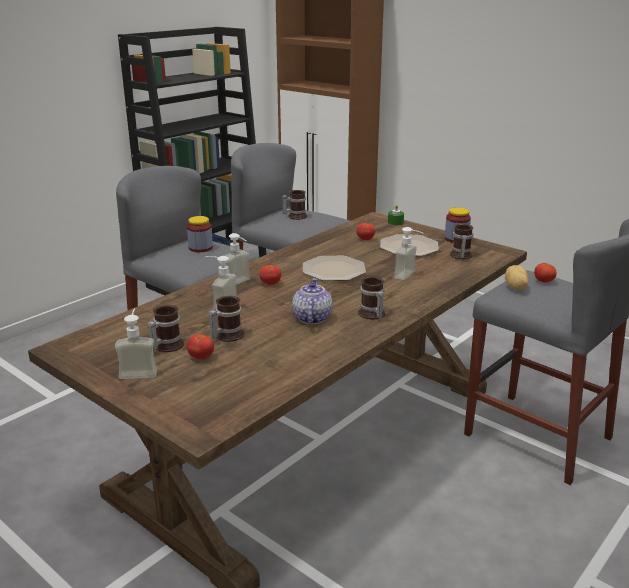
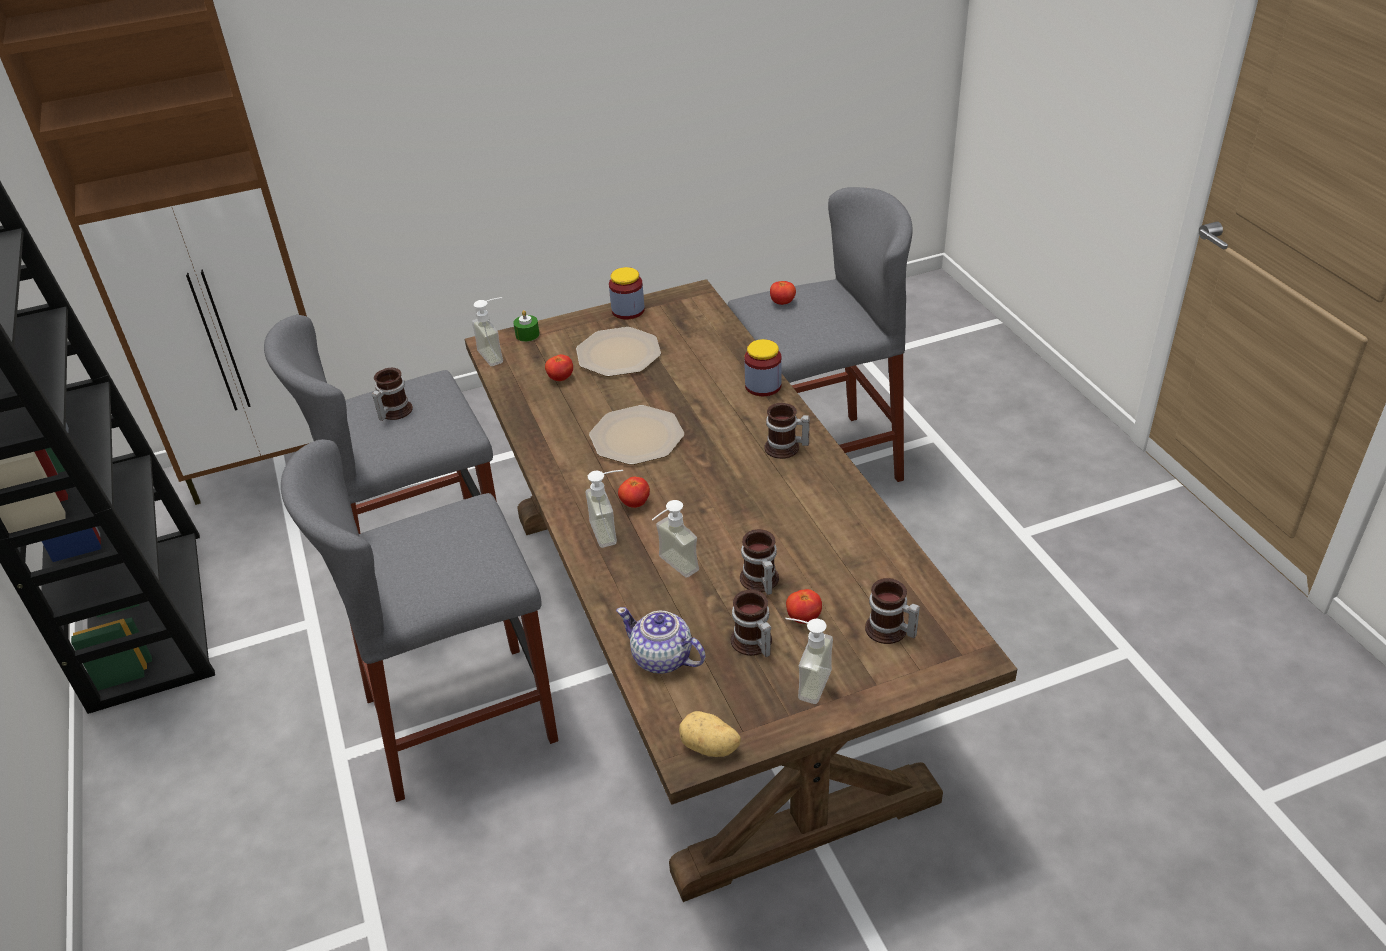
camera: 60 degrees left, 15 degrees up
jar [187,216,213,252] -> jar moved to [744,339,782,396]
teapot [292,278,333,324] -> teapot moved to [616,607,706,674]
soap dispenser [394,227,424,280] -> soap dispenser moved to [472,297,503,366]
mug [450,224,473,259] -> mug moved to [865,578,920,644]
potato [505,265,528,290] -> potato moved to [679,711,741,757]

